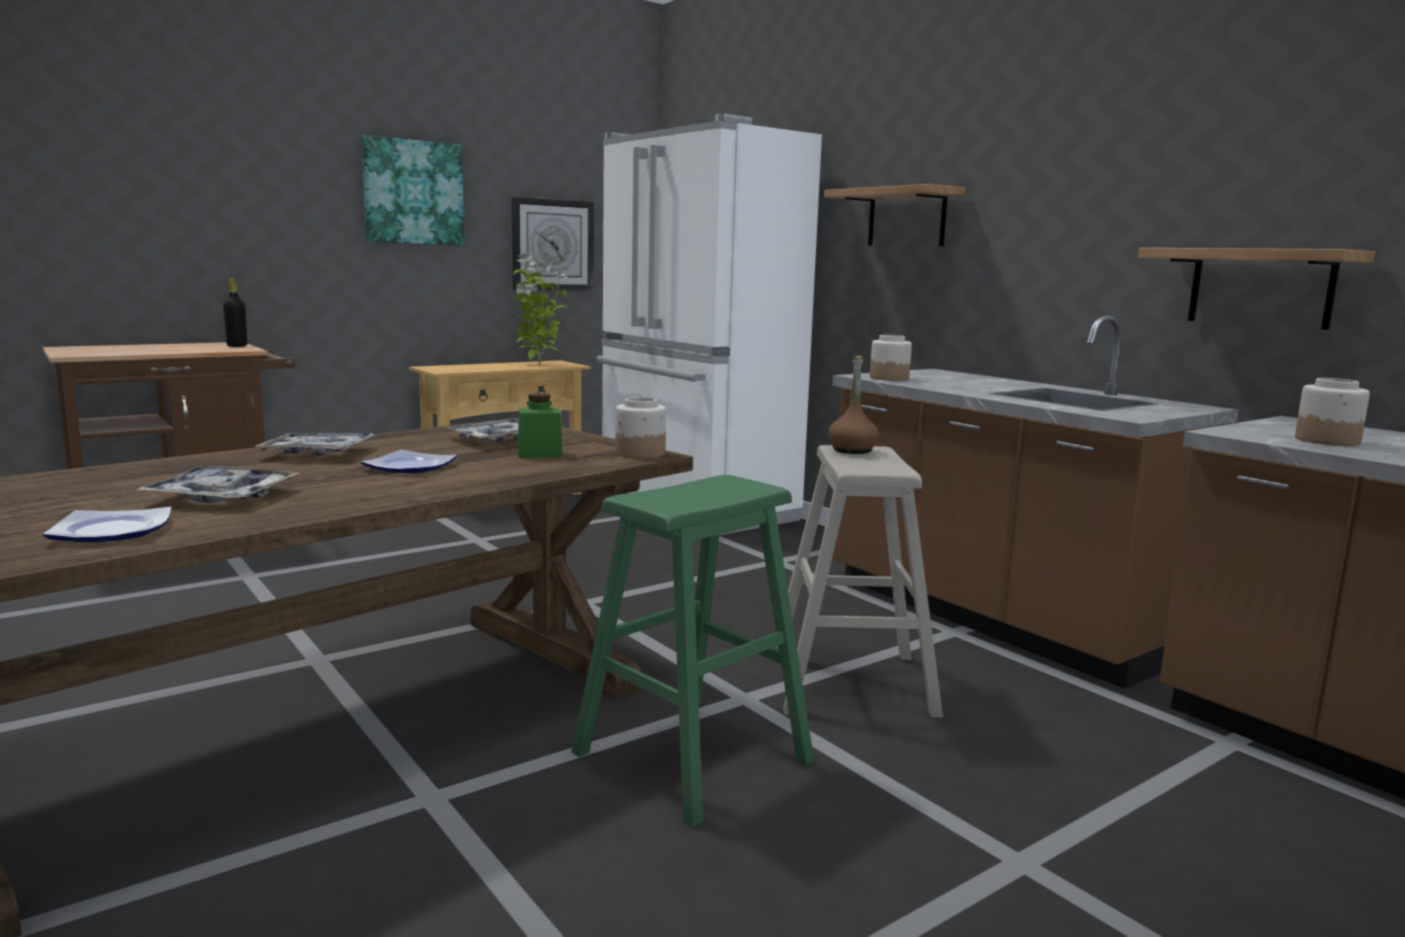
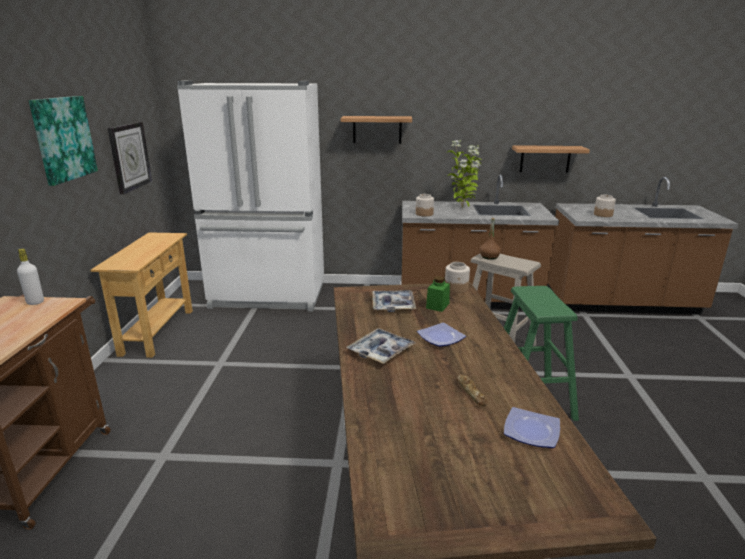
camera: 50 degrees left, 10 degrees up
tray [137,466,299,503] -> bread [457,374,488,406]
black bottle [223,278,247,347] -> white bottle [17,249,44,305]
potted plant [513,253,568,365] -> potted plant moved to [448,140,482,208]

